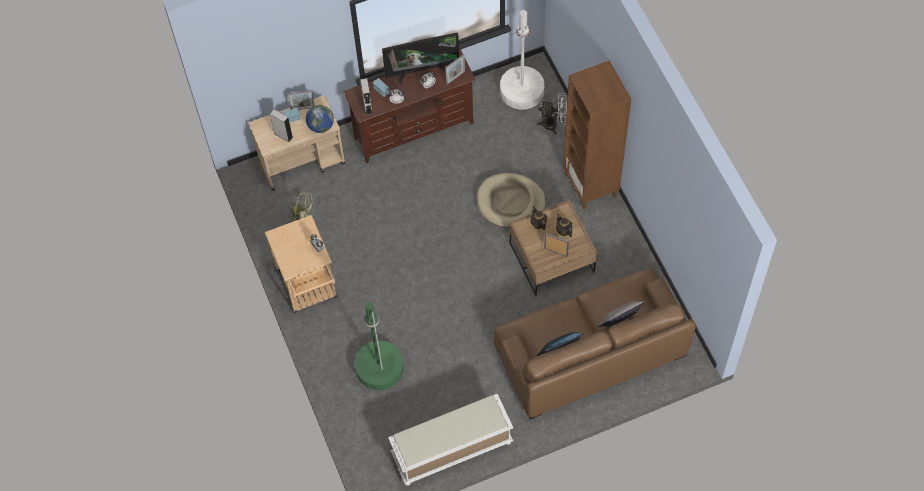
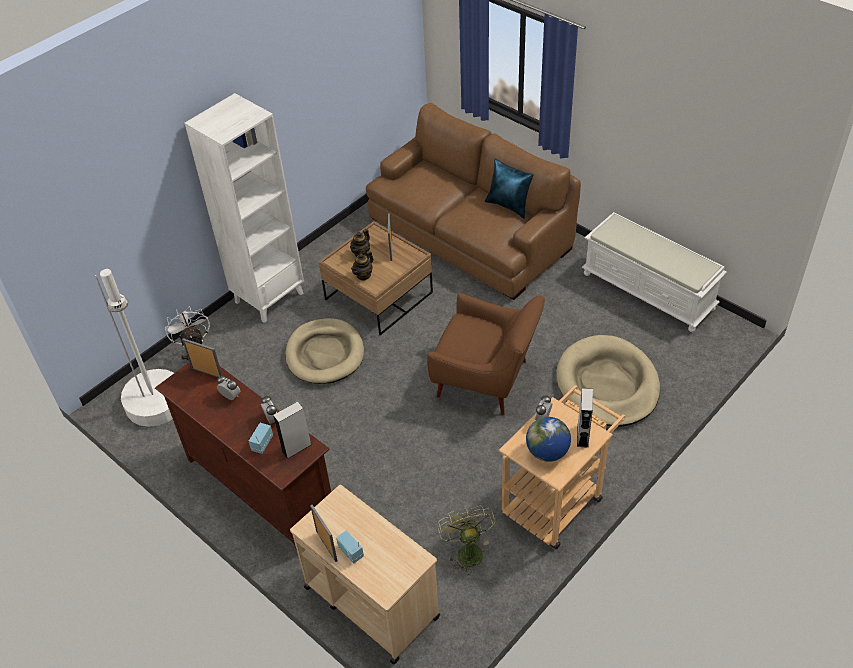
camera: 115 degrees left, 15 degrees down
grey speaker [270,110,293,142] -> grey speaker moved to [577,388,593,448]
globe [306,105,334,133] -> globe moved to [526,417,571,462]
green floor lamp [355,302,404,390] -> beige dog bed [556,335,660,427]
television [382,32,459,84] -> none
brown bookcase [563,60,631,209] -> white bookcase [184,93,304,323]
grey pillow [597,301,644,327] -> none
none -> brown armchair [427,293,545,415]

